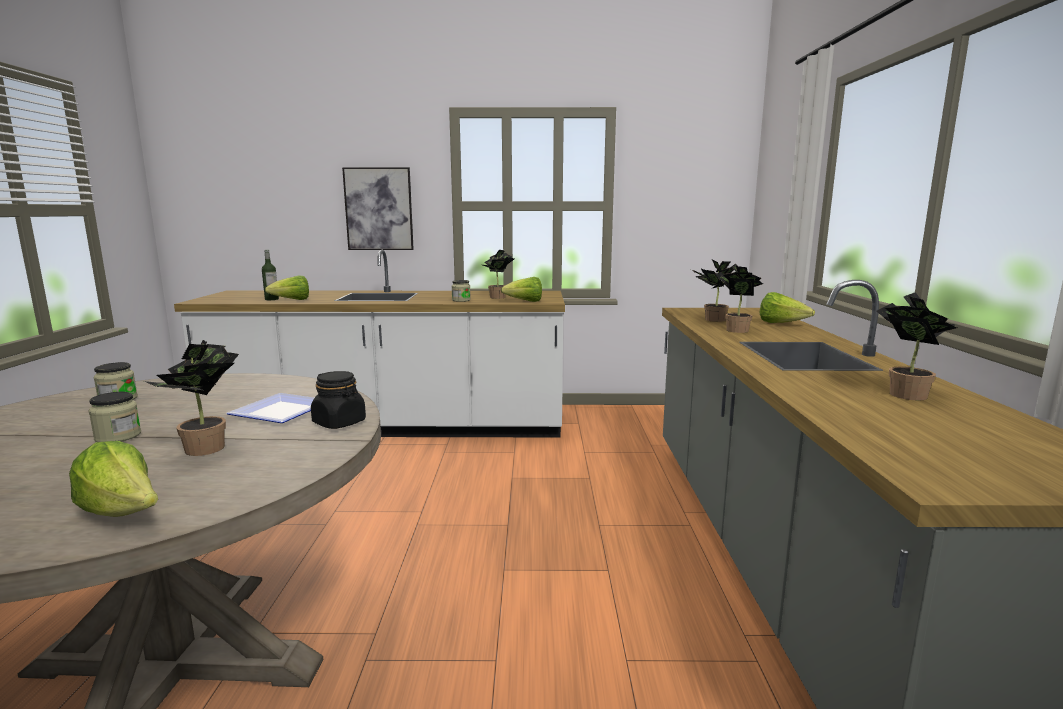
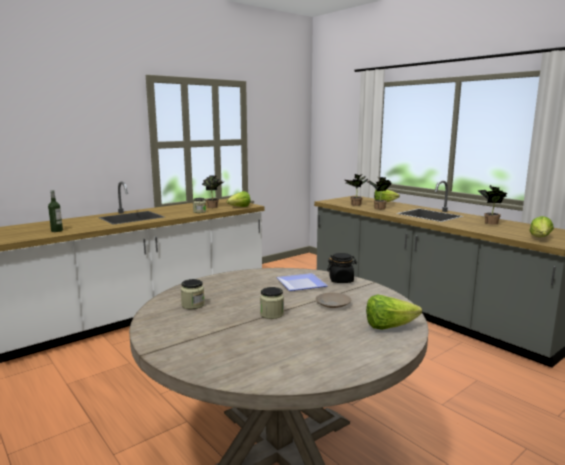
camera: 40 degrees left, 0 degrees up
potted plant [144,340,239,456] -> beige plate [316,293,351,308]
lettuce [265,275,309,300] -> lettuce moved to [529,216,554,237]
picture [342,167,414,250] -> none

